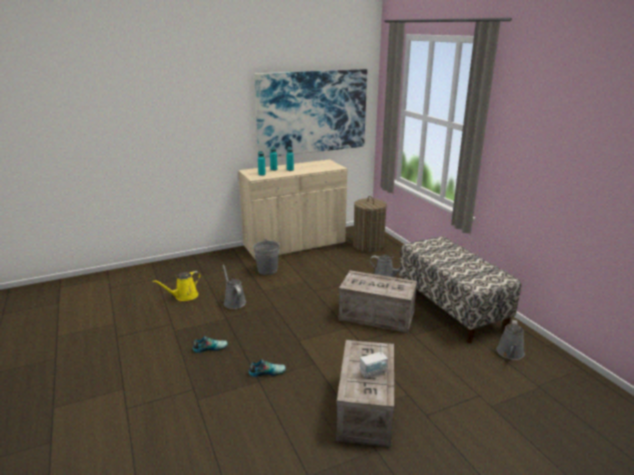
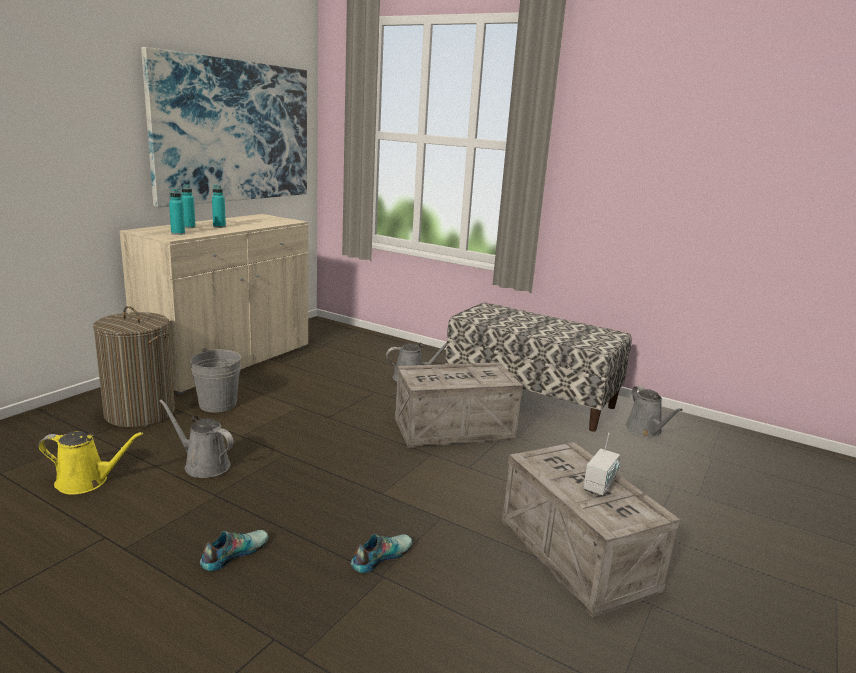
camera: 35 degrees left, 5 degrees down
yellow watering can [153,271,201,301] -> yellow watering can turned 105 degrees counterclockwise [38,431,143,495]
laundry basket [353,196,387,252] -> laundry basket moved to [93,306,175,427]

